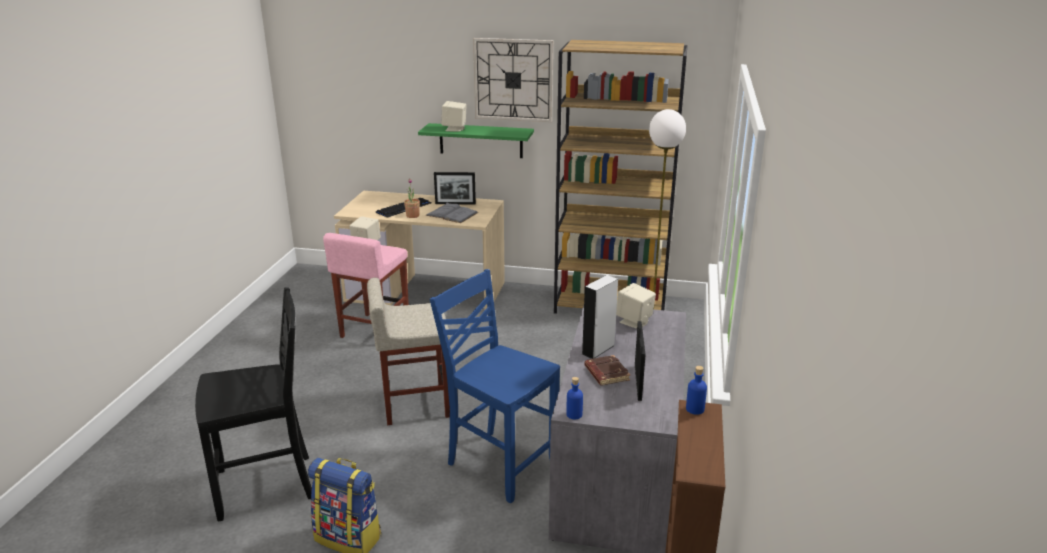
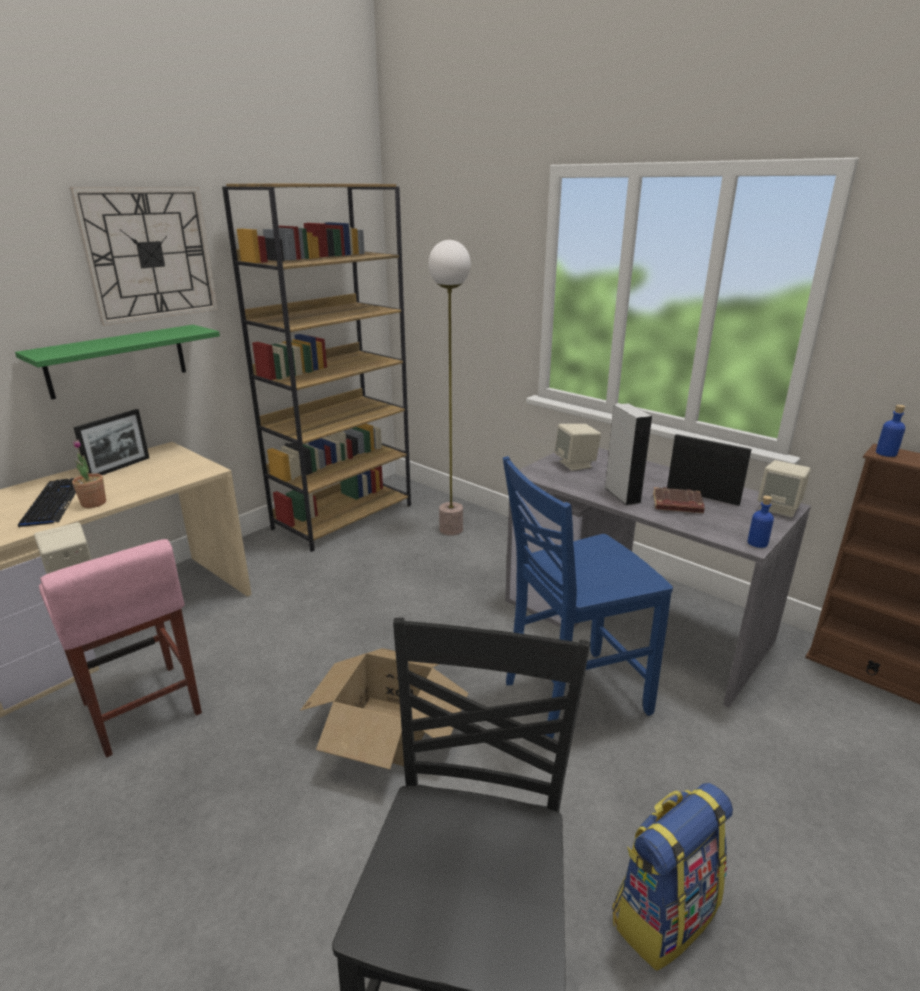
camera: 60 degrees left, 0 degrees up
beige stool [367,278,450,425] -> cardboard box [300,648,469,769]
grey book [426,203,478,223] -> none
beige speaker [441,101,467,132] -> beige speaker moved to [758,460,811,518]

